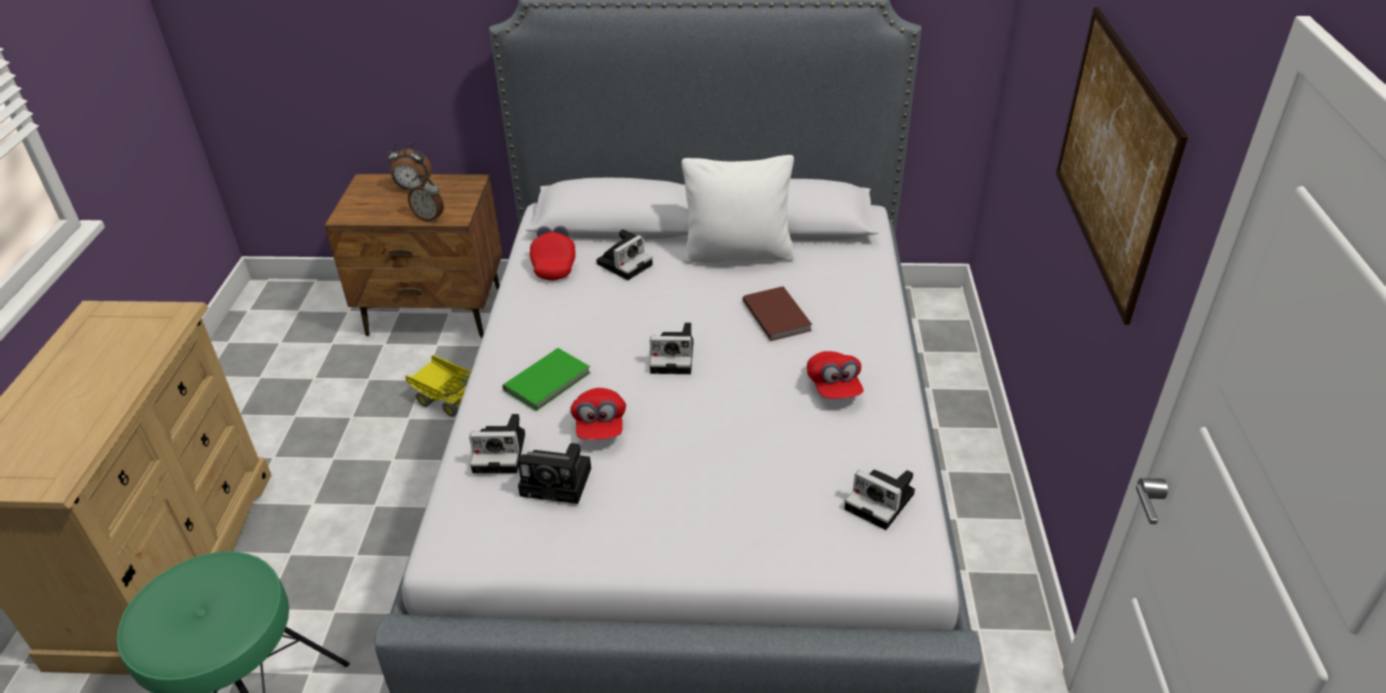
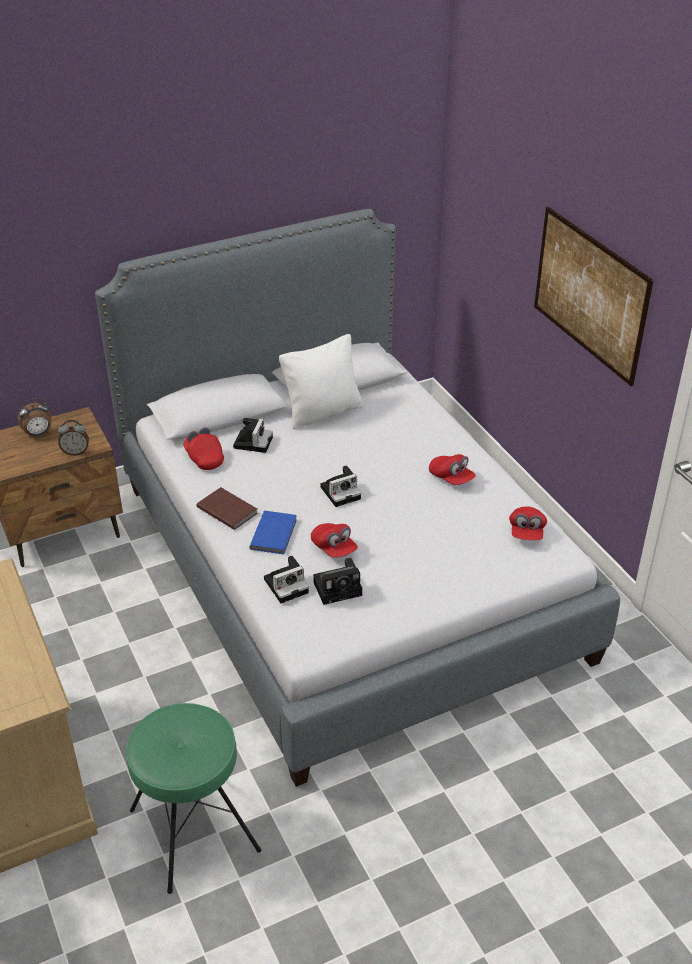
camera: 30 degrees left, 0 degrees up
toy truck [406,355,471,417] -> none
green book [502,348,591,411] -> blue book [249,511,297,554]
brown book [743,286,812,341] -> brown book moved to [197,487,258,530]
camera [844,470,915,530] -> red cap [509,506,547,540]

